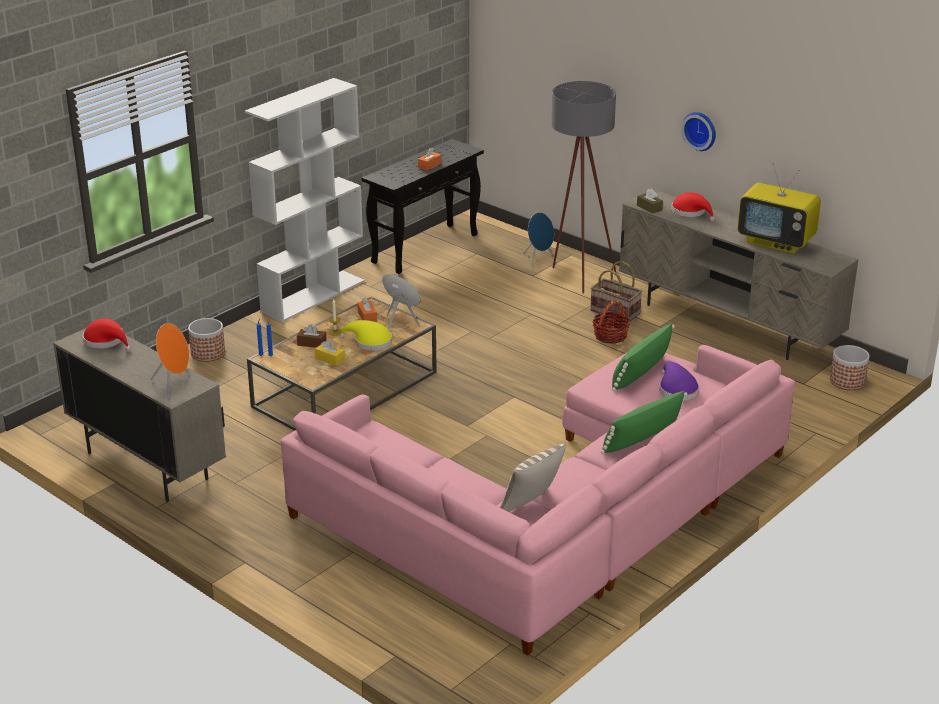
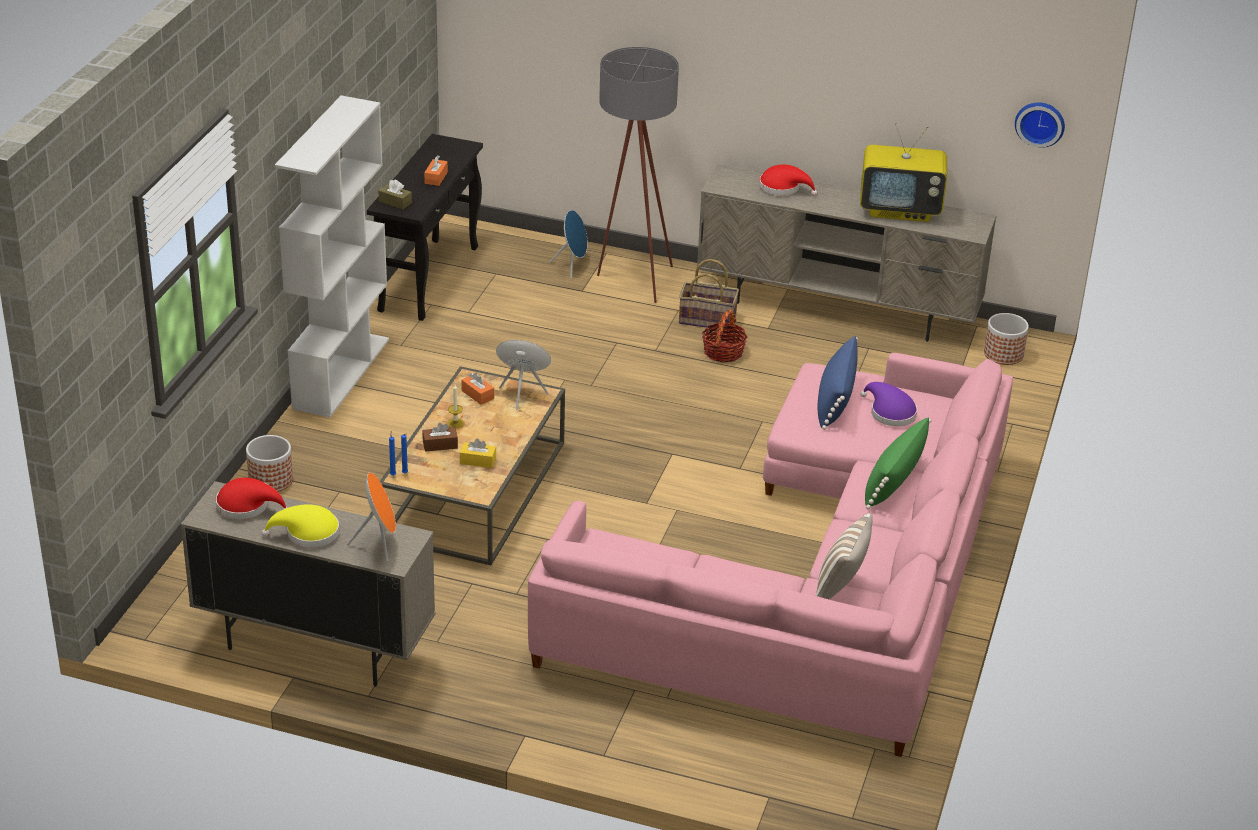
camera: 25 degrees left, 5 degrees up
yellow hat [339,320,392,351] -> yellow hat moved to [261,504,339,548]
green pillow [612,324,675,391] -> blue pillow [818,336,858,430]
brown tissue box [637,189,663,214] -> brown tissue box moved to [378,180,412,209]
wall clock [681,112,716,151] -> wall clock moved to [1015,102,1065,148]

